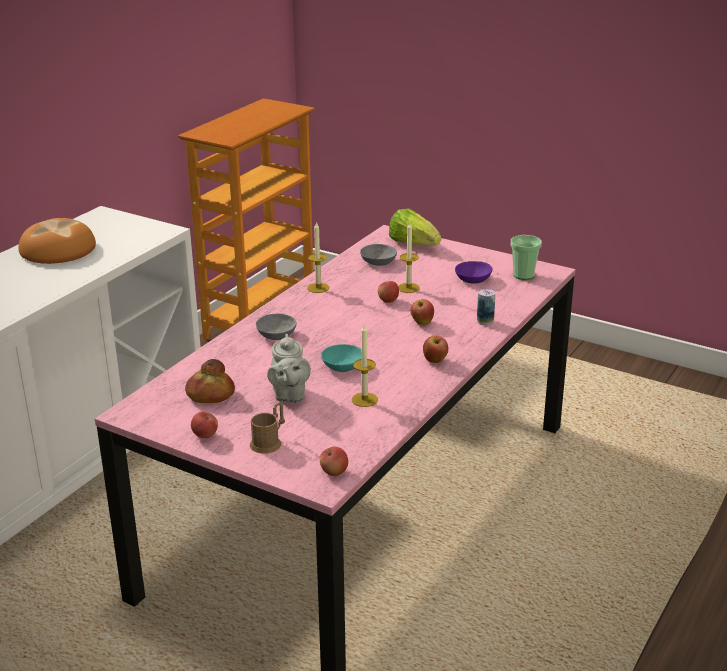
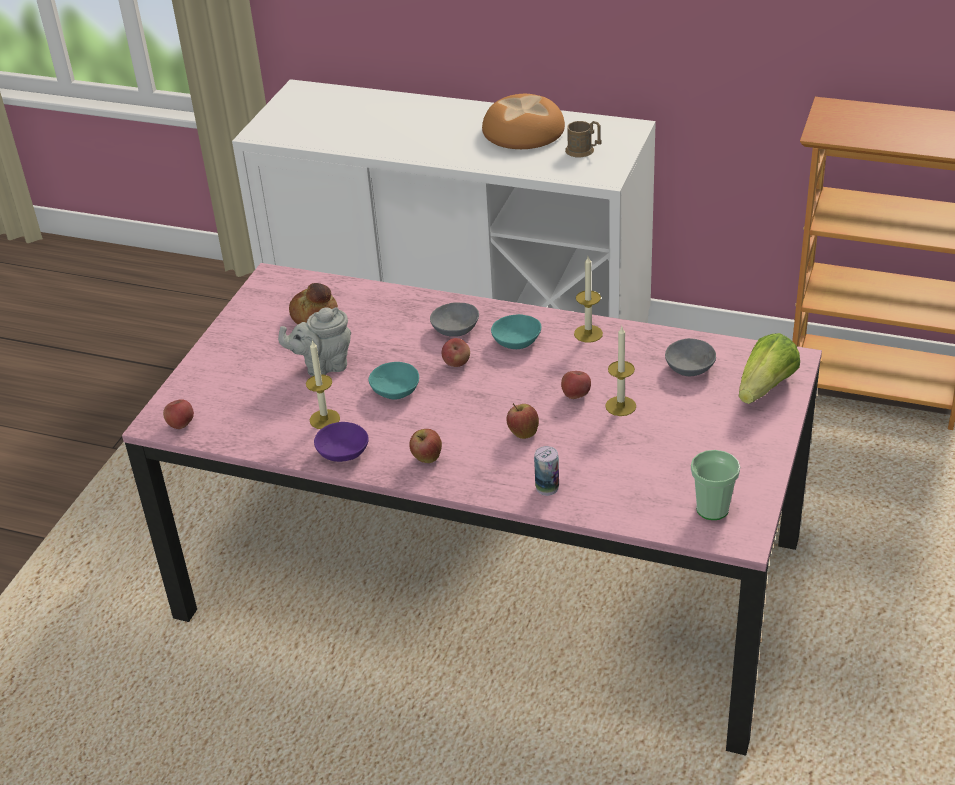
camera: 80 degrees right, 10 degrees up
apple [191,412,218,438] -> apple moved to [442,338,470,367]
brown mug [250,402,285,454] -> brown mug moved to [565,121,602,157]
purple bowl [455,261,493,284] -> purple bowl moved to [314,422,369,462]
none -> turquoise bowl [491,314,542,349]

